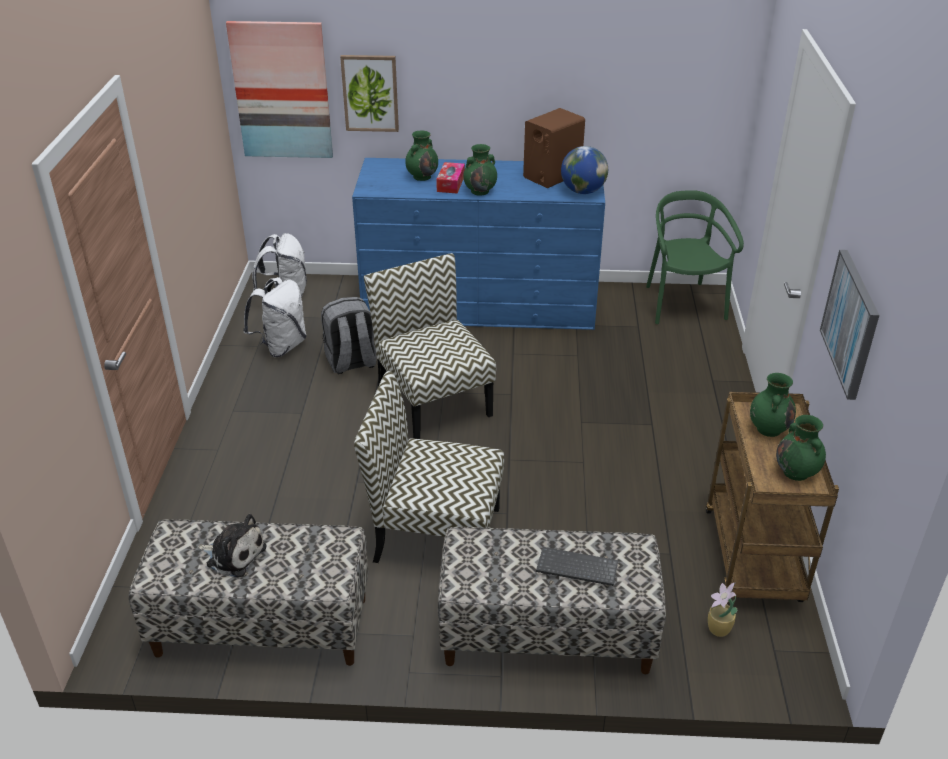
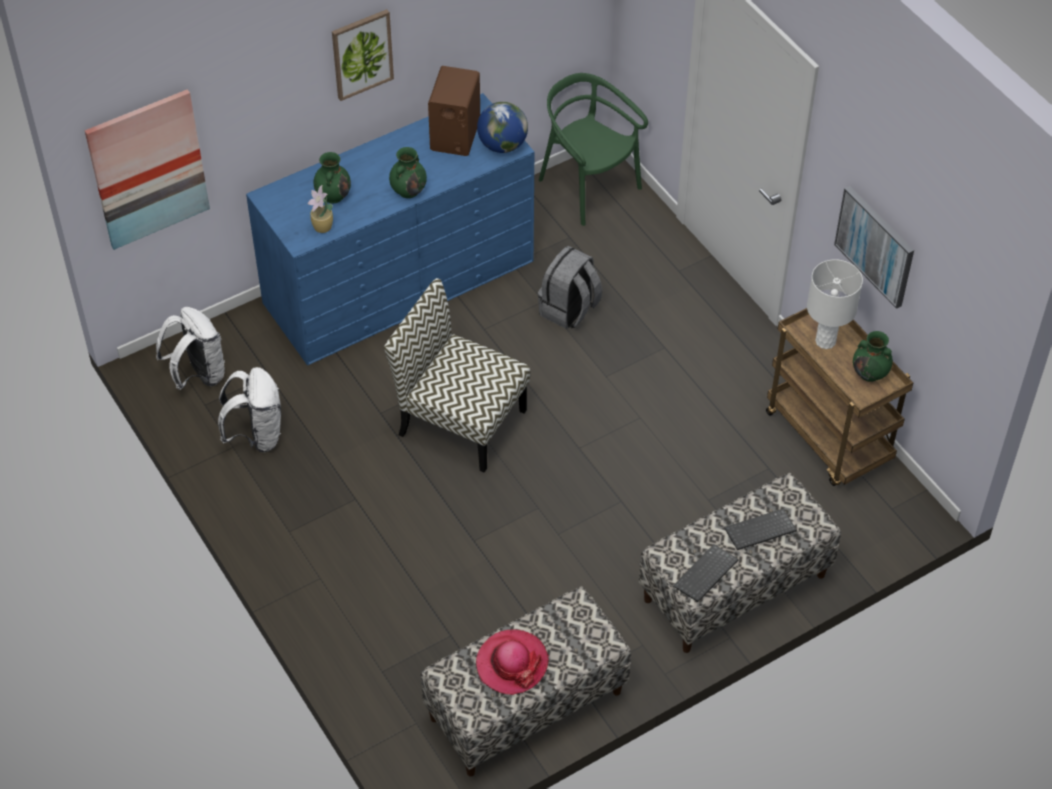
camera: 35 degrees left, 15 degrees up
plush toy [198,514,267,577] -> hat [476,629,549,695]
grey backpack [321,297,377,374] -> grey backpack moved to [538,246,602,329]
picture [340,55,399,132] -> picture moved to [332,9,394,101]
chair [354,371,504,563] -> none
tissue box [436,162,465,194] -> none
potted plant [708,583,738,637] -> potted plant moved to [308,185,333,233]
green vase [750,373,796,437] -> white table lamp [807,259,863,349]
none -> keyboard [673,544,739,602]

